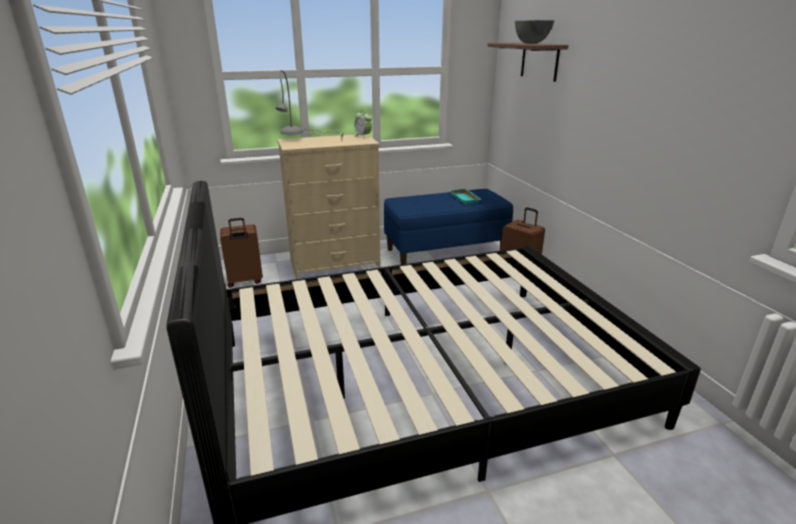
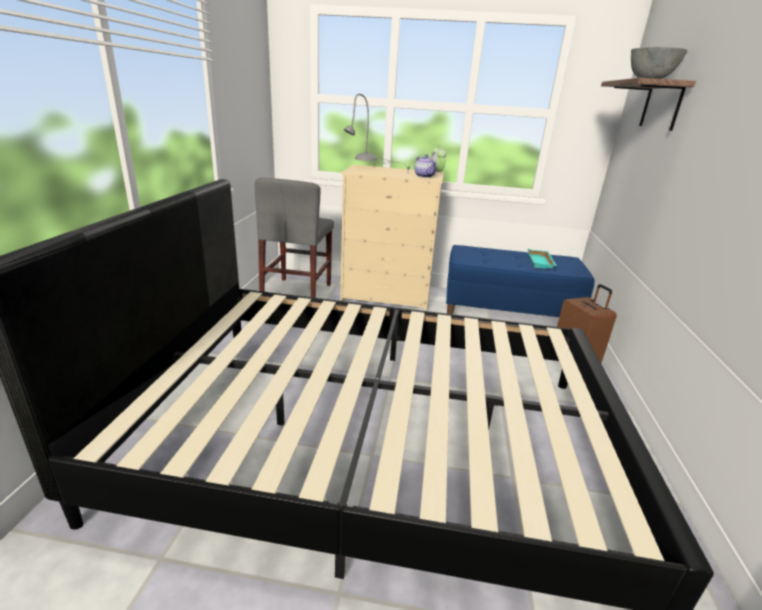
camera: 25 degrees right, 0 degrees up
brown suitcase [220,218,263,288] -> grey chair [255,178,334,298]
none -> teapot [415,154,437,178]

